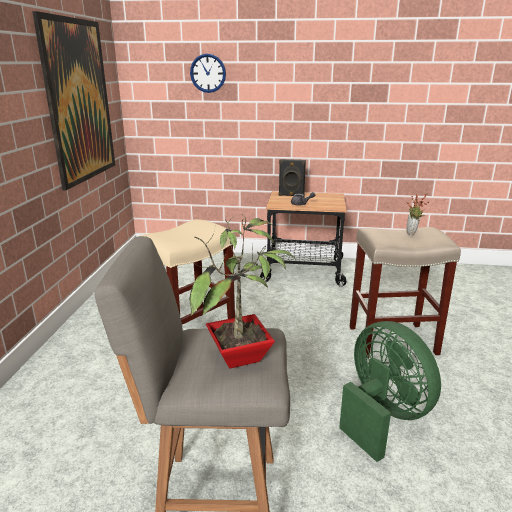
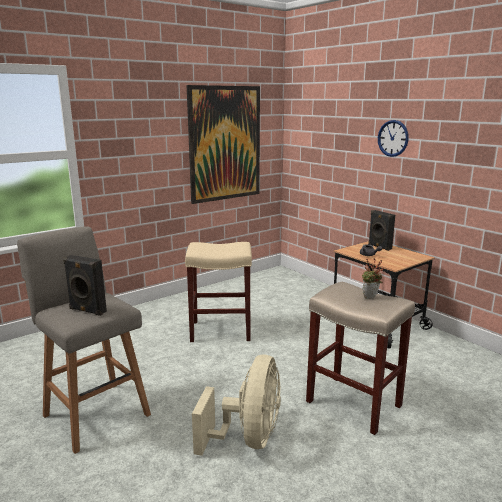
camera: 45 degrees right, 5 degrees down
potted plant [189,213,296,369] -> black speaker [63,255,107,316]
wall clock [190,54,226,93] -> wall clock moved to [378,120,409,157]
green fan [339,321,441,462] -> beige fan [192,355,281,456]

